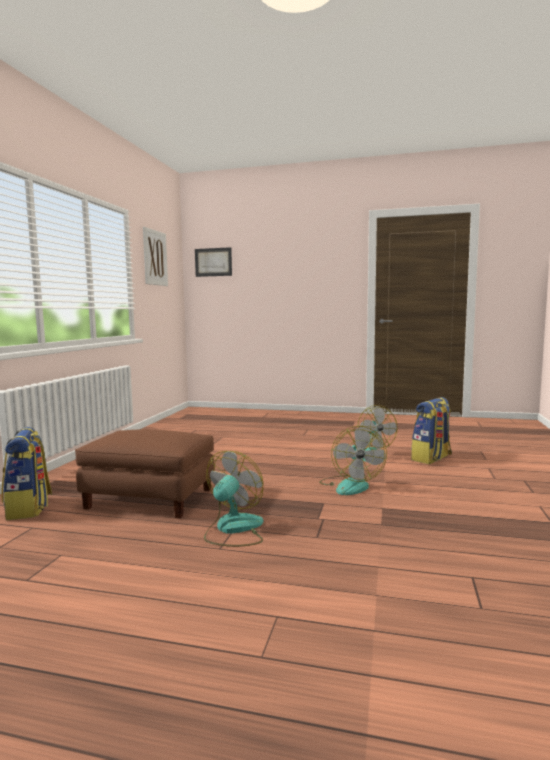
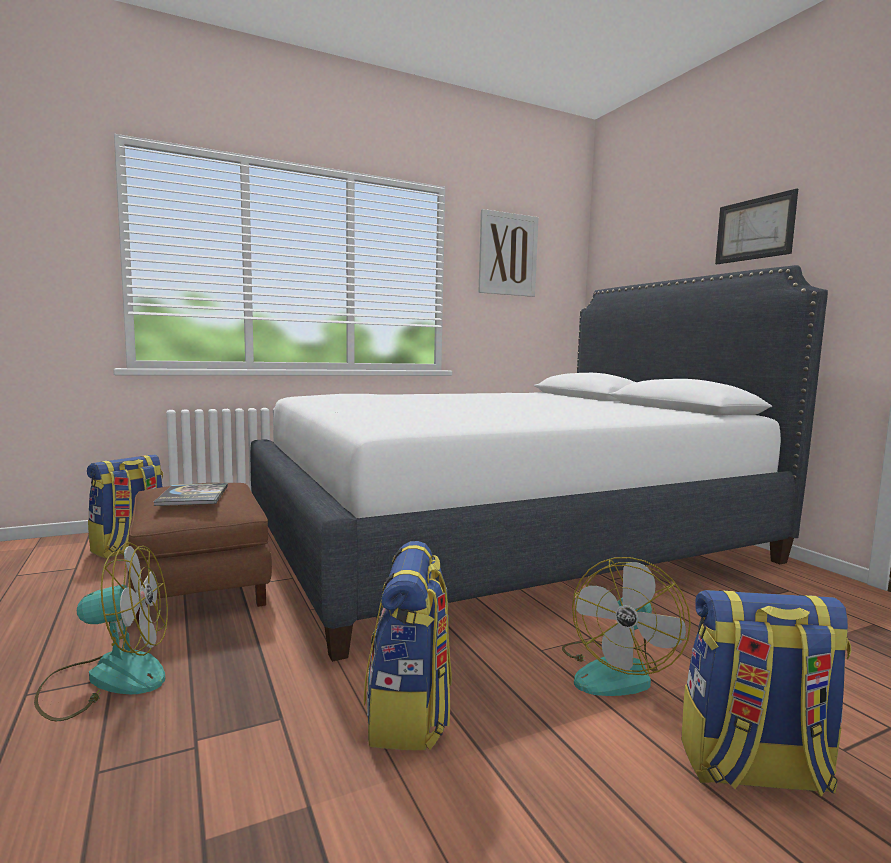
camera: 50 degrees right, 0 degrees up
picture [195,247,232,277] -> picture moved to [715,188,798,264]
fan [319,426,387,495] -> backpack [364,541,452,750]
none -> book [154,483,228,506]
none -> white bed [250,265,828,662]

